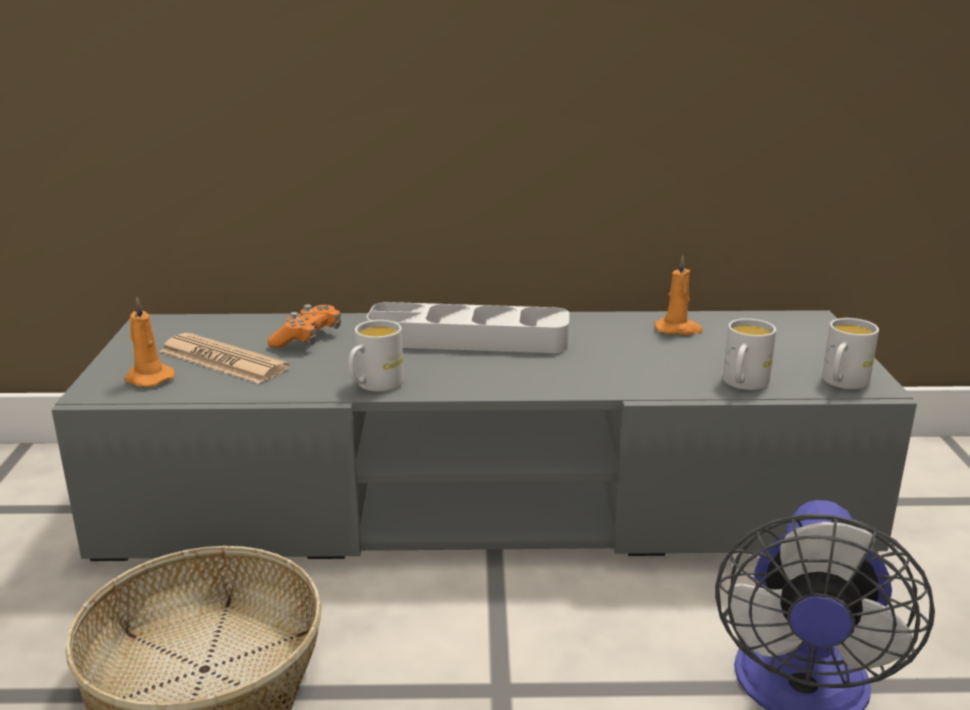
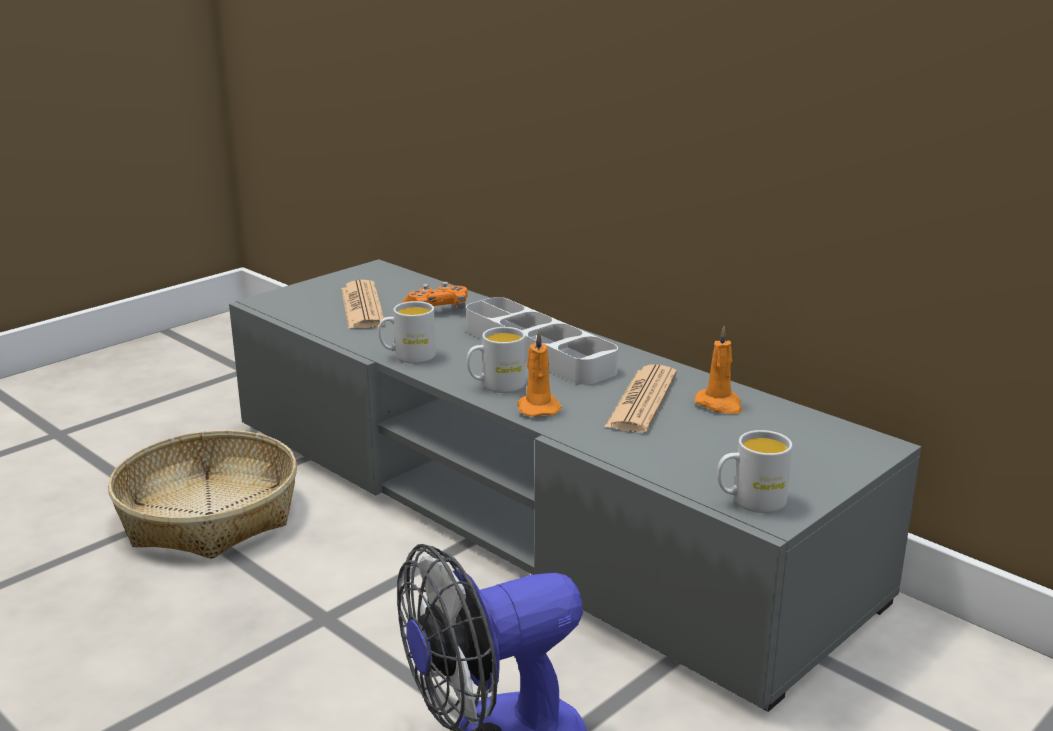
camera: 45 degrees right, 0 degrees up
orange candle [124,297,175,387] -> orange candle moved to [517,330,562,417]
white mug [723,318,776,390] -> white mug moved to [467,327,525,393]
none -> newspaper [604,365,677,433]

